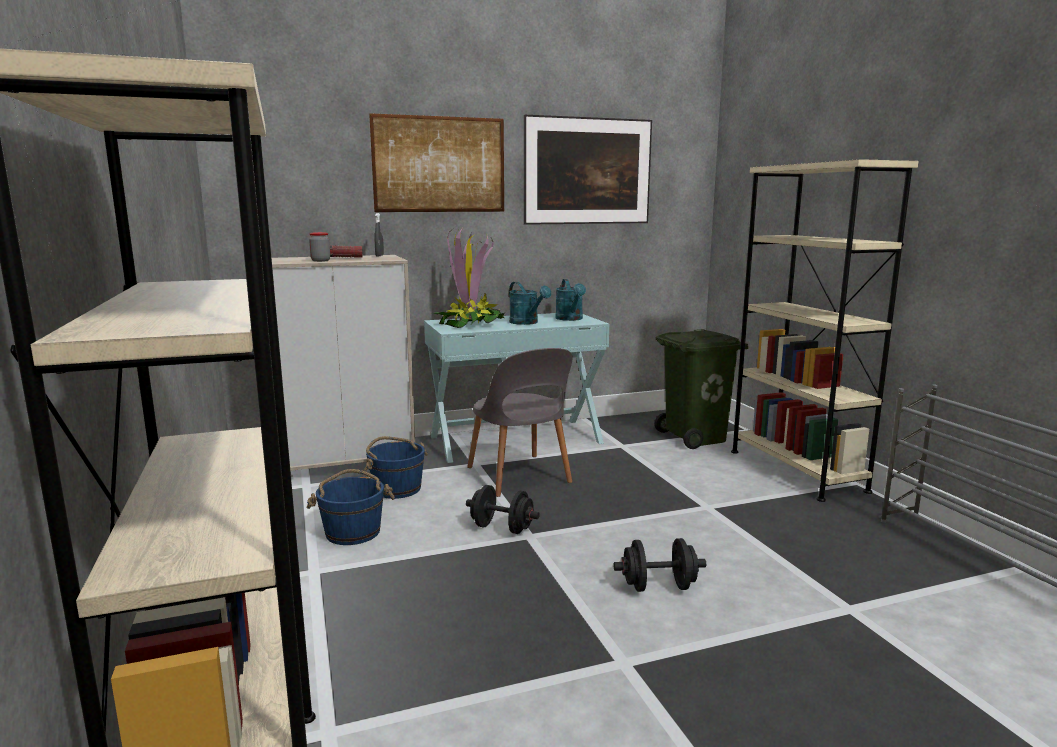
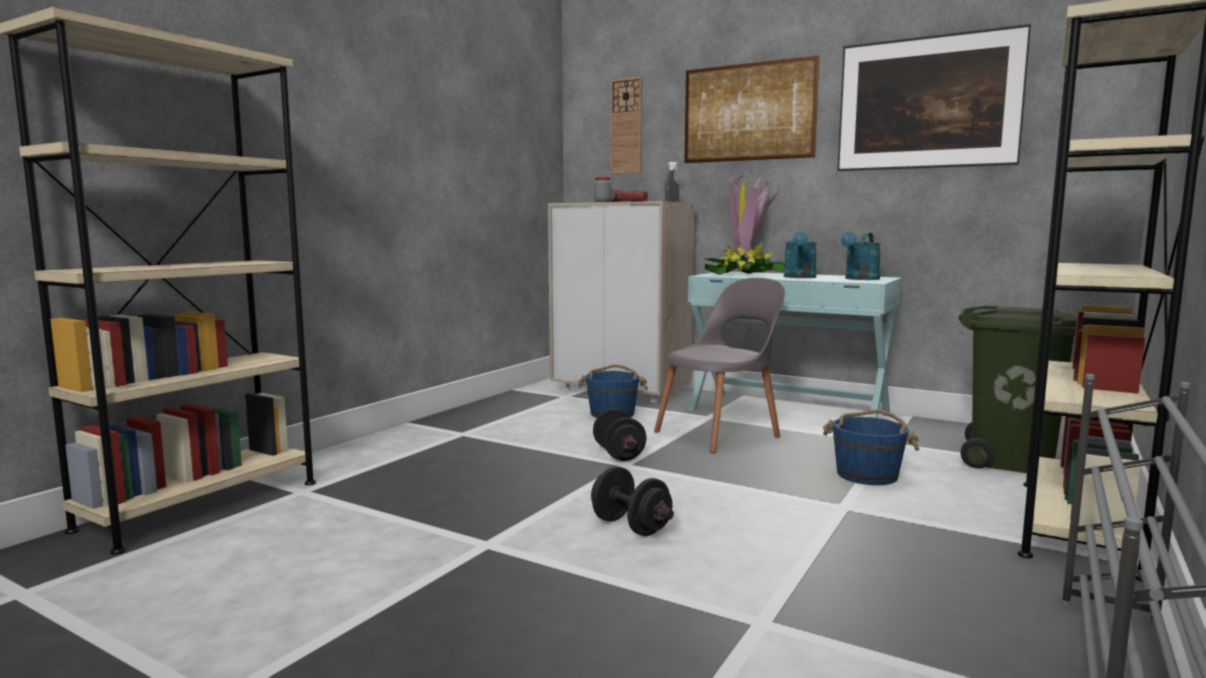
camera: 50 degrees right, 5 degrees down
blue bucket [306,469,395,545] -> blue bucket moved to [823,409,919,485]
grey chair [467,348,573,497] -> grey chair turned 150 degrees counterclockwise [654,278,785,453]
none -> wall clock [611,77,642,174]

